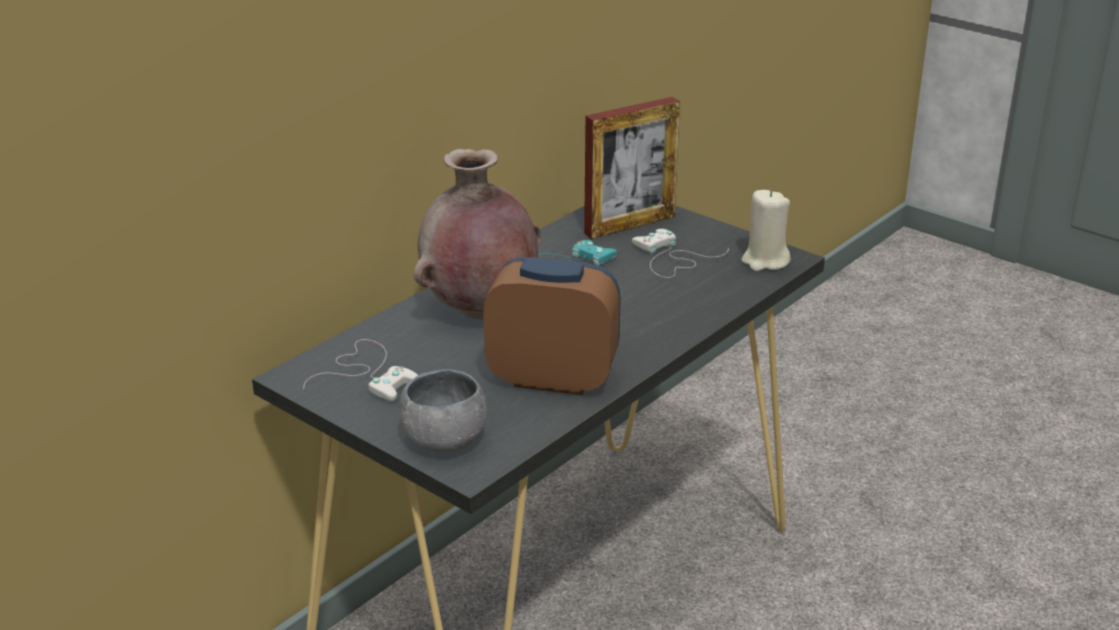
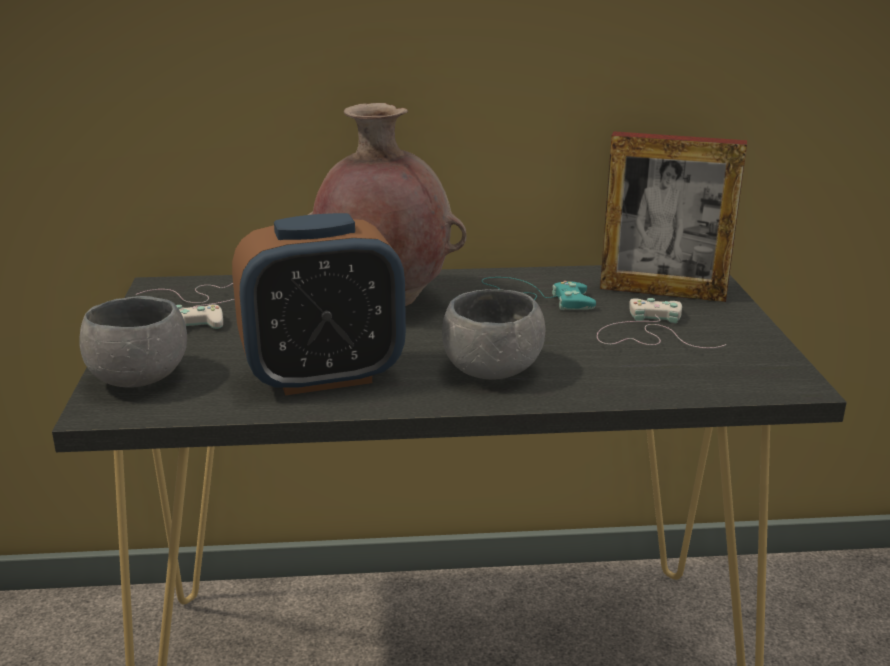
camera: 45 degrees right, 5 degrees down
alarm clock [483,257,621,395] -> alarm clock turned 105 degrees clockwise [232,213,406,396]
beige candle [741,190,791,271] -> none
none -> grey bowl [442,289,545,380]

